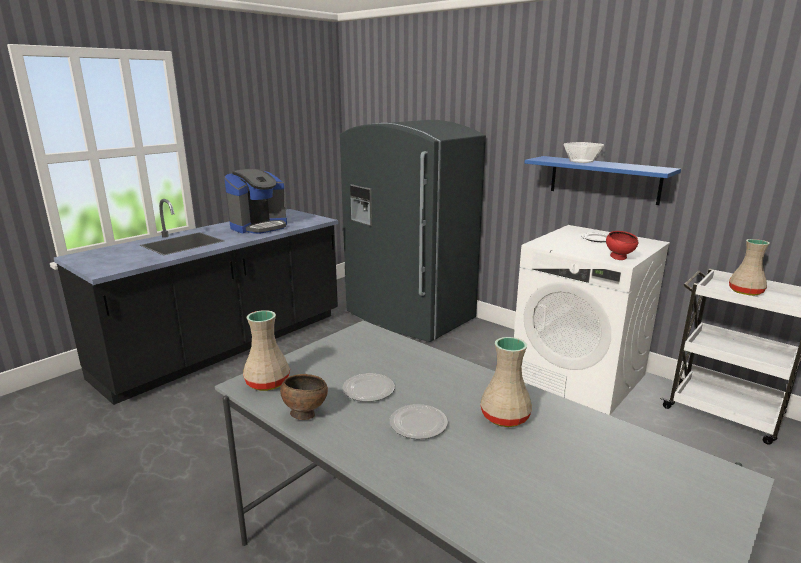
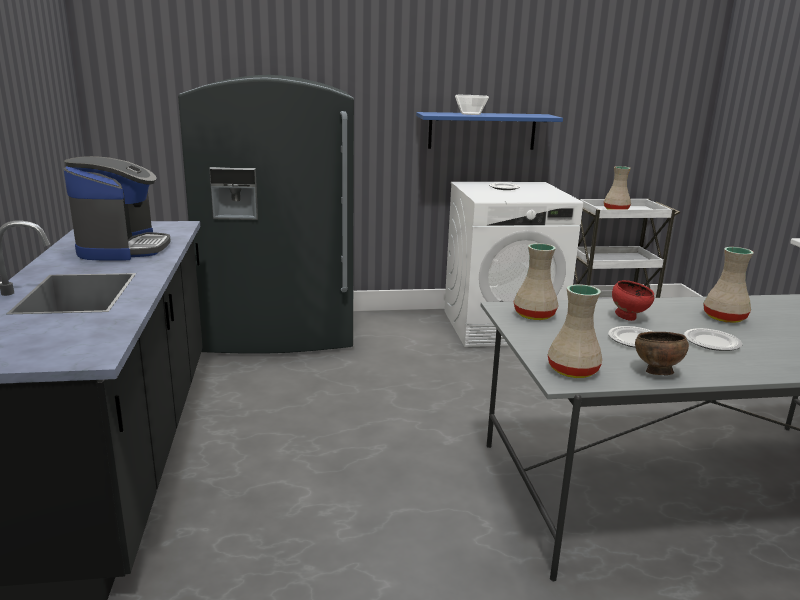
camera: 50 degrees left, 0 degrees up
red bowl [606,231,638,260] -> red bowl moved to [612,280,654,321]
none -> beige vase [514,243,558,320]

